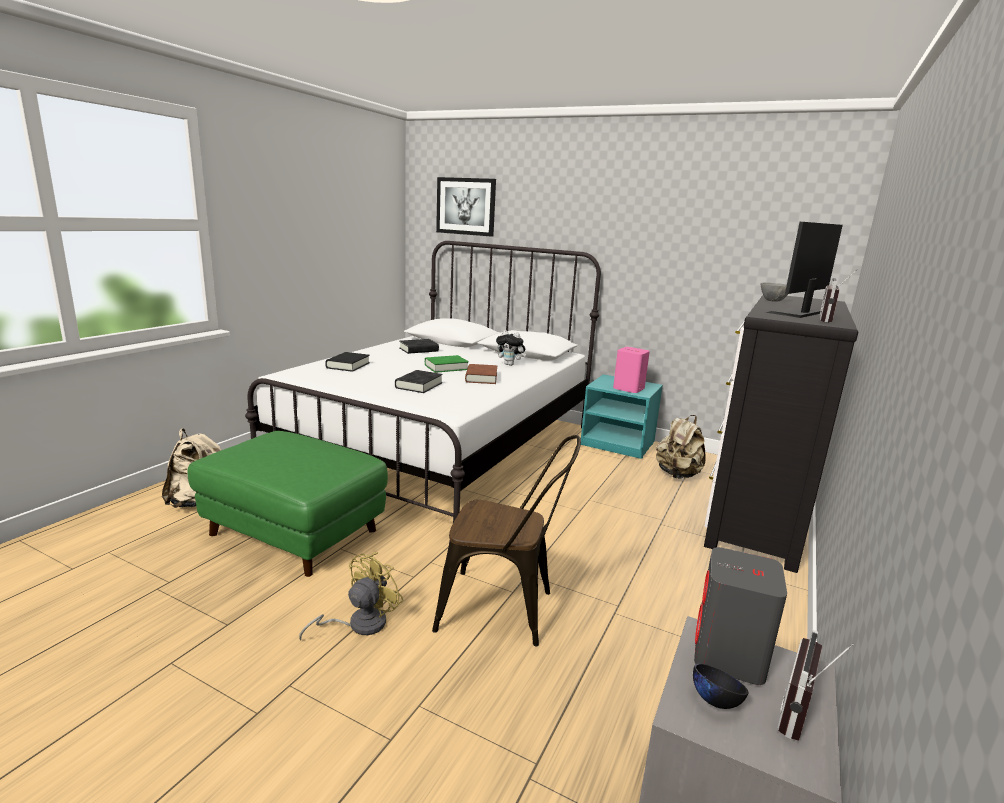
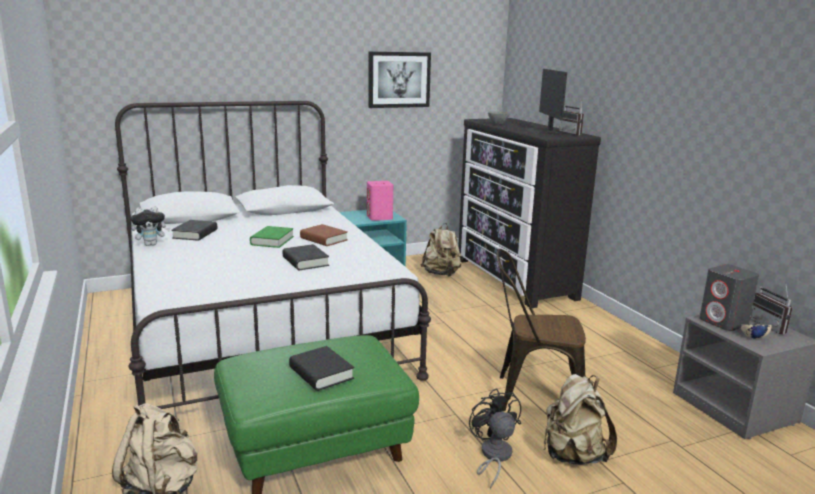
camera: 50 degrees left, 0 degrees up
yellow fan [299,552,404,640] -> black fan [469,388,521,489]
black book [325,352,370,372] -> black book moved to [289,346,354,391]
brown chair [432,435,581,647] -> brown chair turned 135 degrees counterclockwise [496,249,586,411]
picture [436,177,496,237] -> picture moved to [368,51,431,108]
plush toy [496,330,526,366] -> plush toy moved to [131,206,170,246]
black bowl [693,663,749,709] -> beige bowl [740,325,772,339]
none -> beige backpack [544,374,617,465]

